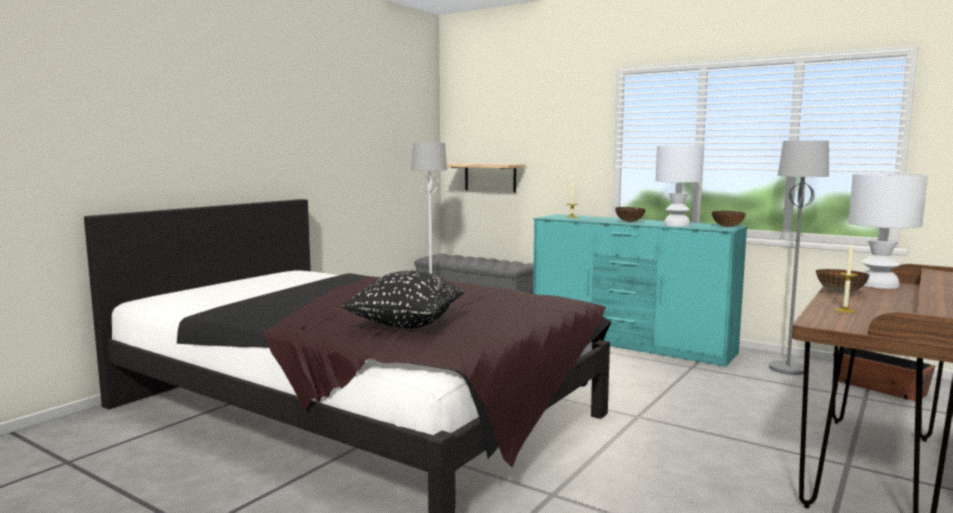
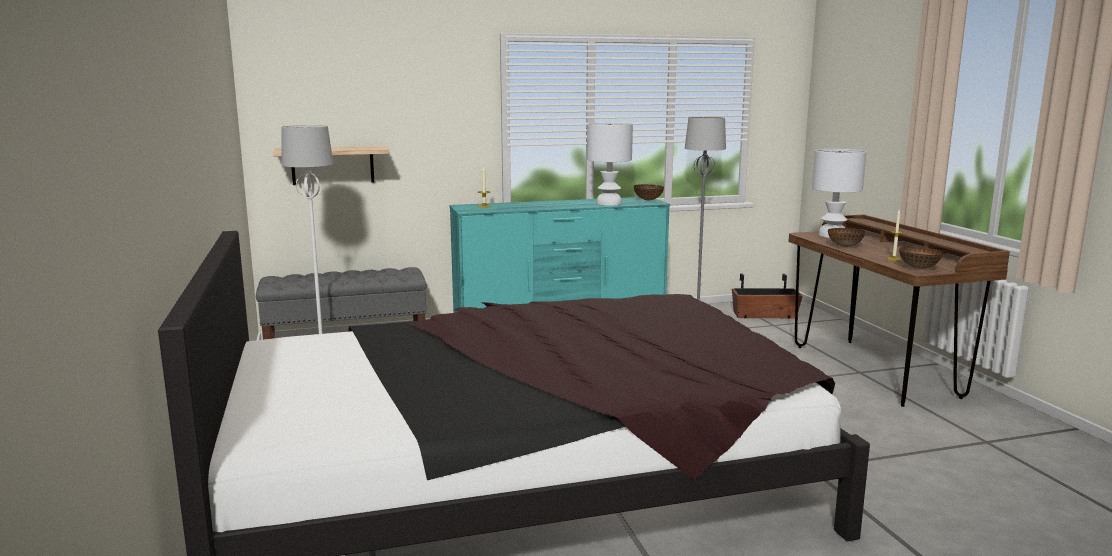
camera: 50 degrees left, 5 degrees up
black pillow [342,271,464,329] -> none
bowl [615,207,646,222] -> bowl moved to [899,247,943,269]

